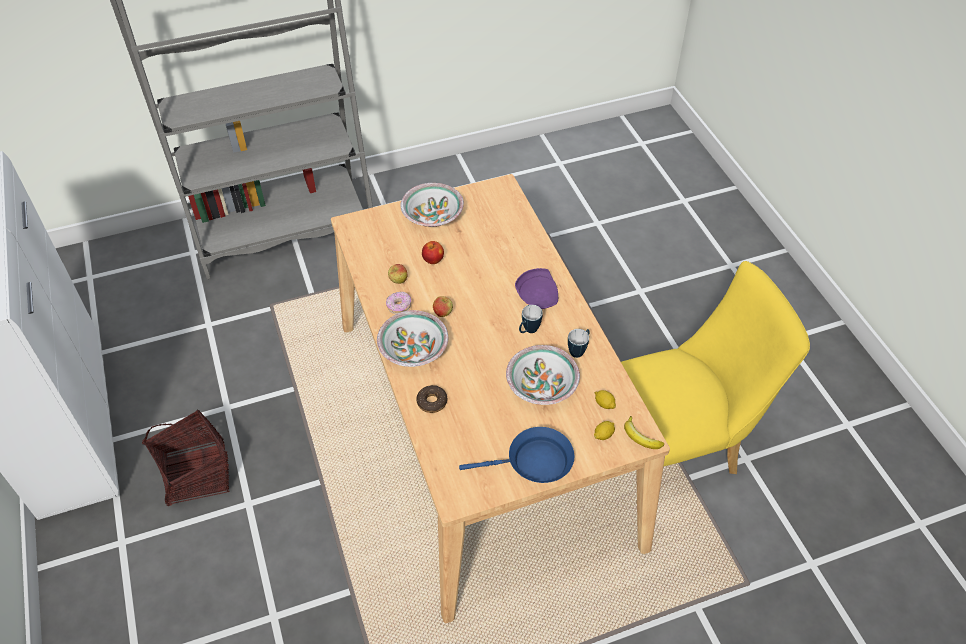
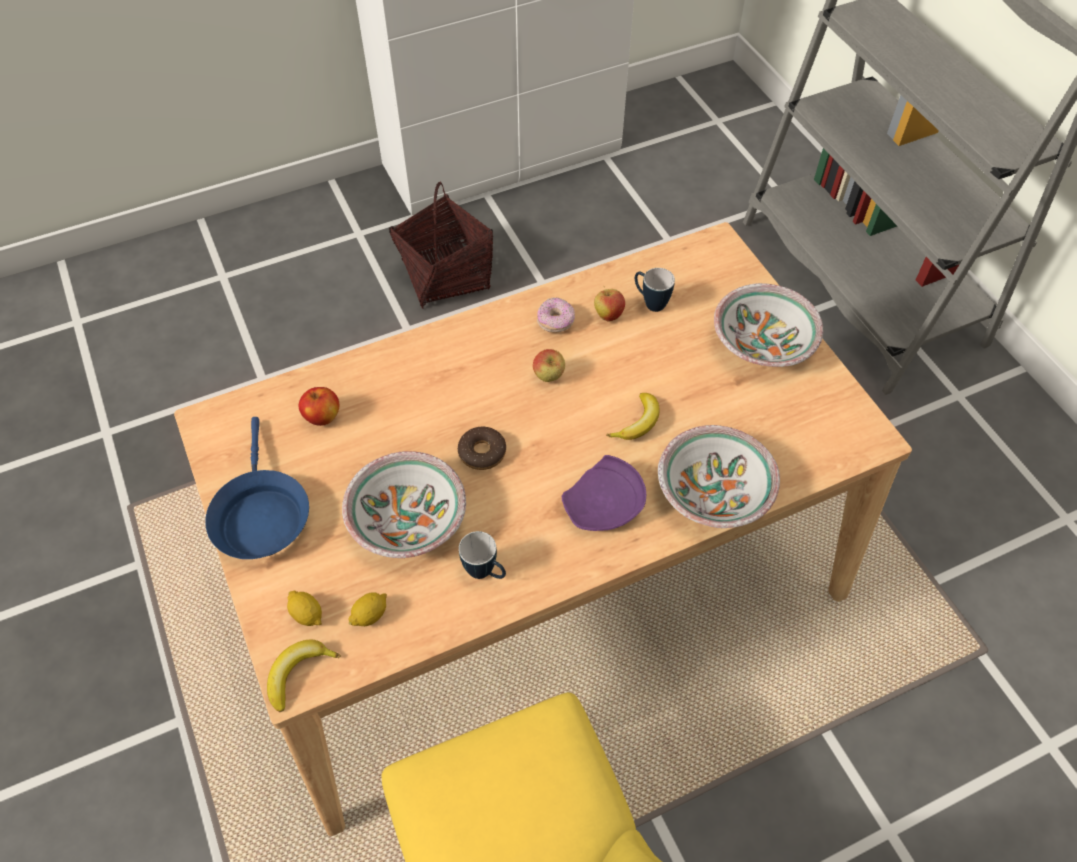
camera: 85 degrees right, 5 degrees up
bowl [377,310,448,367] -> bowl moved to [658,425,780,528]
donut [416,385,447,413] -> donut moved to [458,427,506,470]
apple [422,241,444,264] -> apple moved to [299,387,339,426]
mug [519,305,543,333] -> mug moved to [635,268,675,312]
none -> banana [606,393,659,440]

